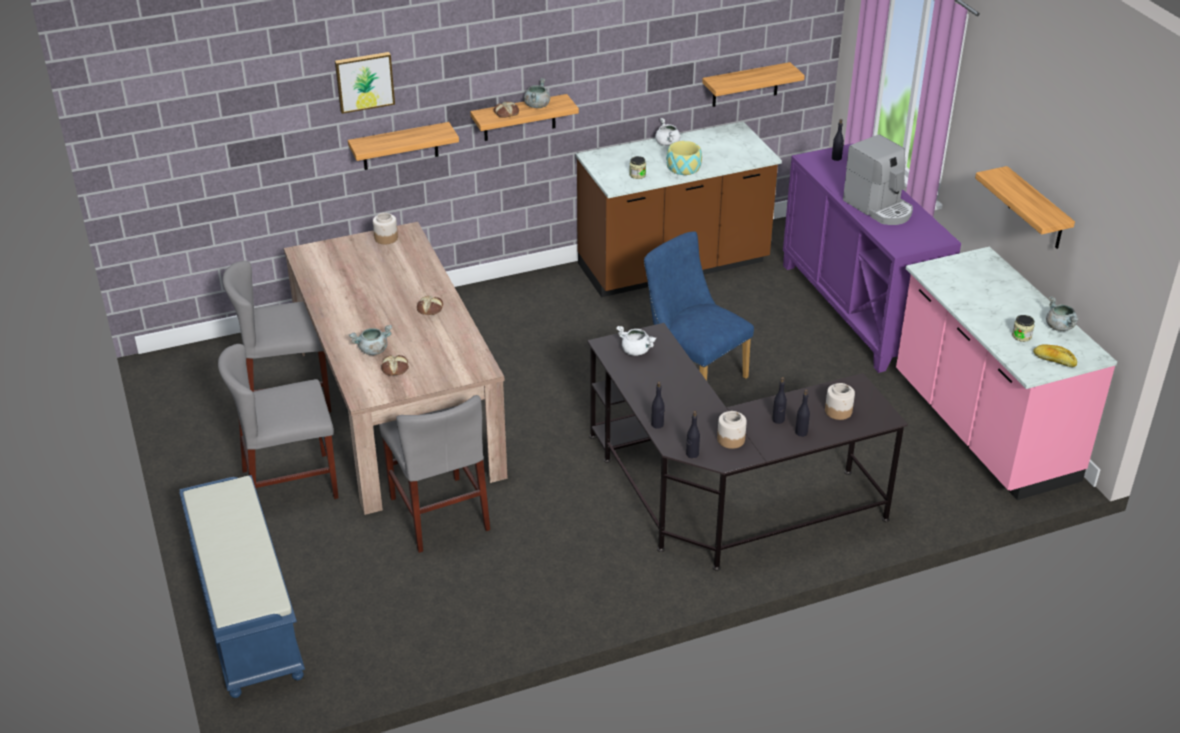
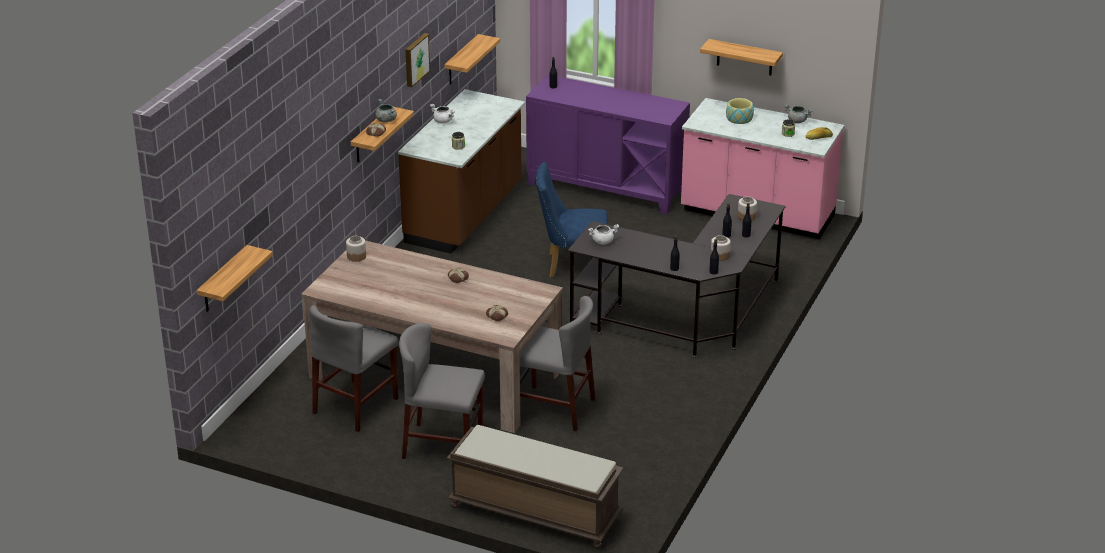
camera: 45 degrees left, 5 degrees down
blue bench [179,475,305,698] -> brown bench [446,425,624,549]
grey chair [218,344,339,499] -> grey chair turned 75 degrees clockwise [399,323,485,459]
picture [335,52,395,114] -> picture moved to [405,33,430,87]
shelf [348,122,459,170] -> shelf moved to [197,245,273,312]
grey cooking pot [349,325,392,355] -> none
bowl [666,141,702,175] -> bowl moved to [726,98,754,124]
coffee machine [843,134,913,225] -> none

